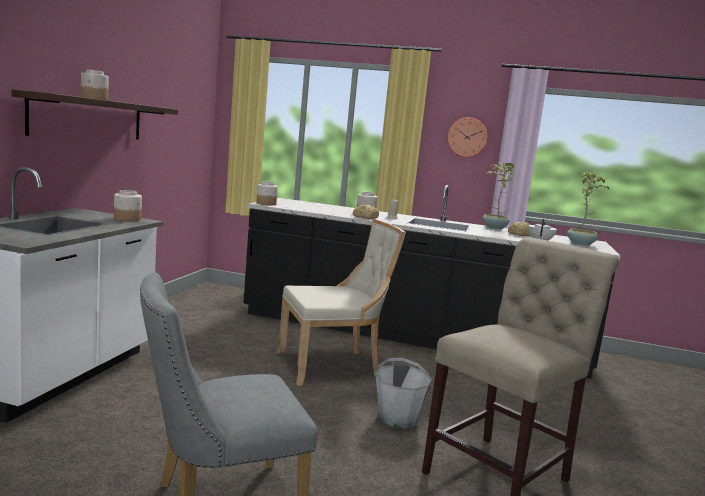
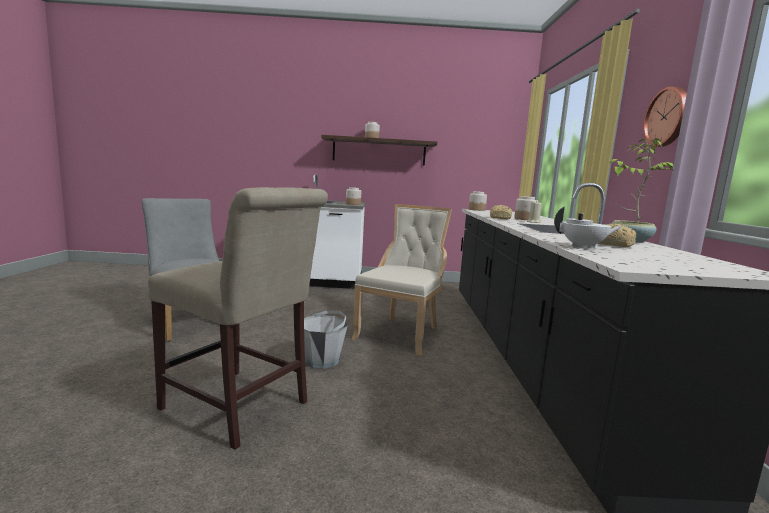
camera: 75 degrees right, 0 degrees up
beige chair [277,219,406,385] -> beige chair turned 120 degrees counterclockwise [351,204,452,356]
potted plant [567,172,609,246] -> none

